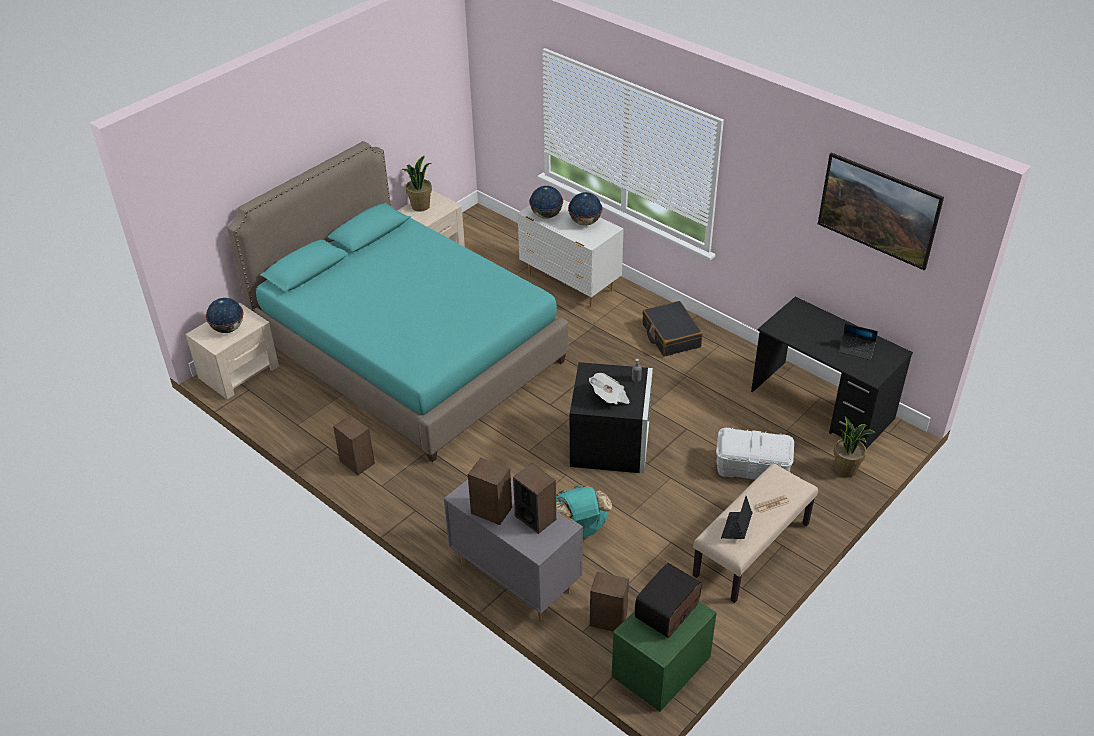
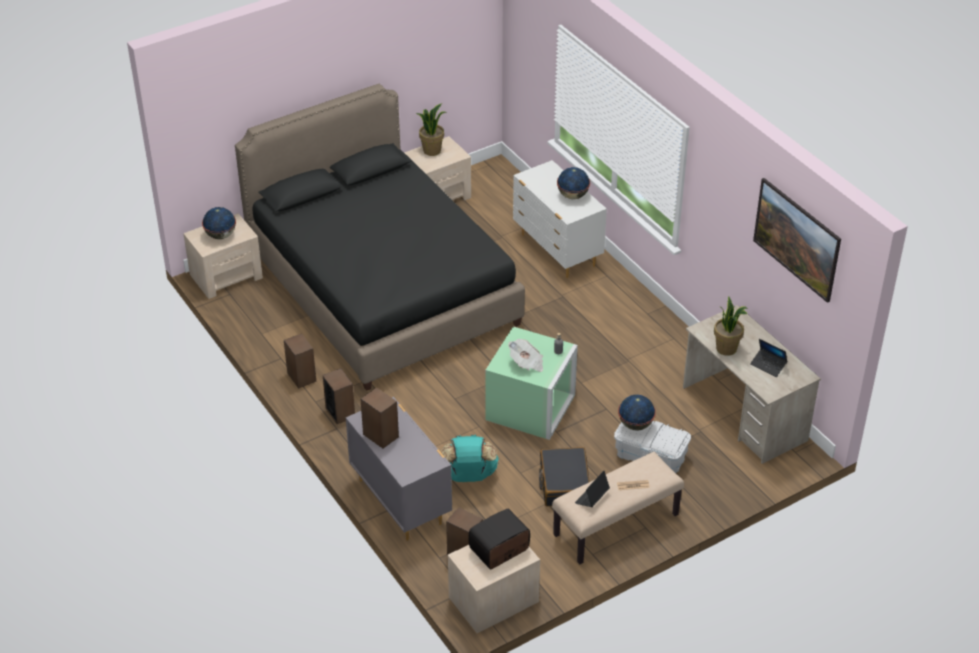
camera: 15 degrees right, 0 degrees up
turquoise bed [227,141,568,462] -> black bed [235,84,525,391]
speaker [513,463,556,534] -> speaker moved to [323,368,355,424]
globe [529,186,563,219] -> globe moved to [618,395,656,431]
black storage box [570,362,653,474] -> green storage box [485,326,578,440]
green nightstand [612,601,717,712] -> beige nightstand [448,545,540,633]
black suitcase [642,301,703,357] -> black suitcase moved to [539,447,590,506]
black desk [751,296,913,449] -> beige desk [683,305,821,464]
potted plant [833,417,875,477] -> potted plant moved to [714,296,748,356]

